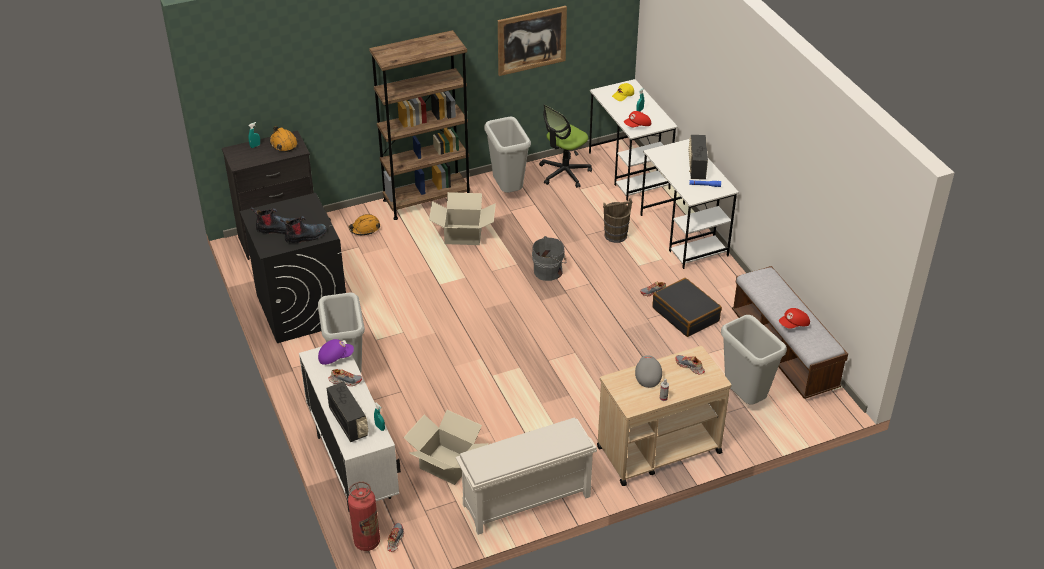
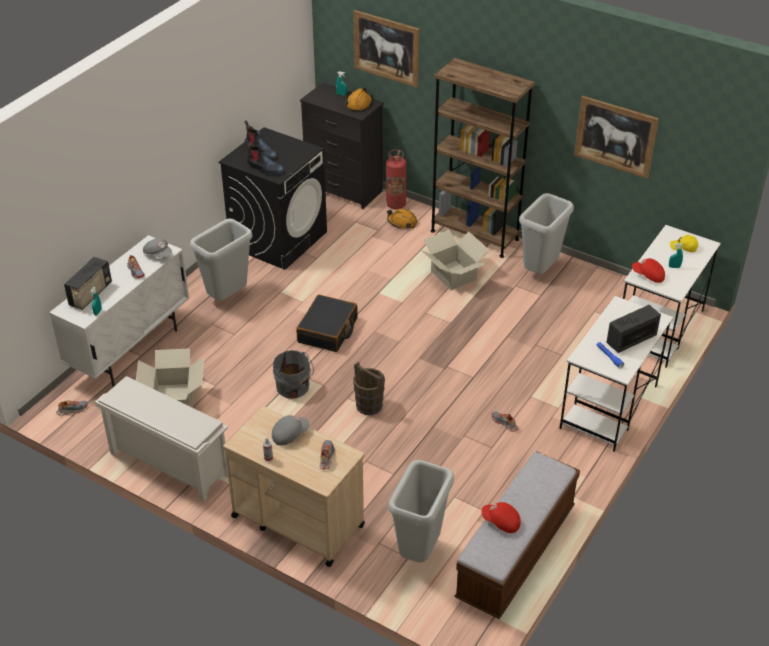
camera: 55 degrees right, 0 degrees up
purple cap [318,339,354,365] -> grey cap [143,238,172,258]
fire extinguisher [348,482,380,551] -> fire extinguisher moved to [386,149,406,209]
grey bucket [532,236,566,281] -> grey bucket moved to [273,350,314,399]
office chair [539,104,592,188] -> none
brown bucket [603,198,632,243] -> brown bucket moved to [353,362,385,415]
black suitcase [652,278,722,337] -> black suitcase moved to [296,295,358,352]
none -> picture [353,10,420,88]

